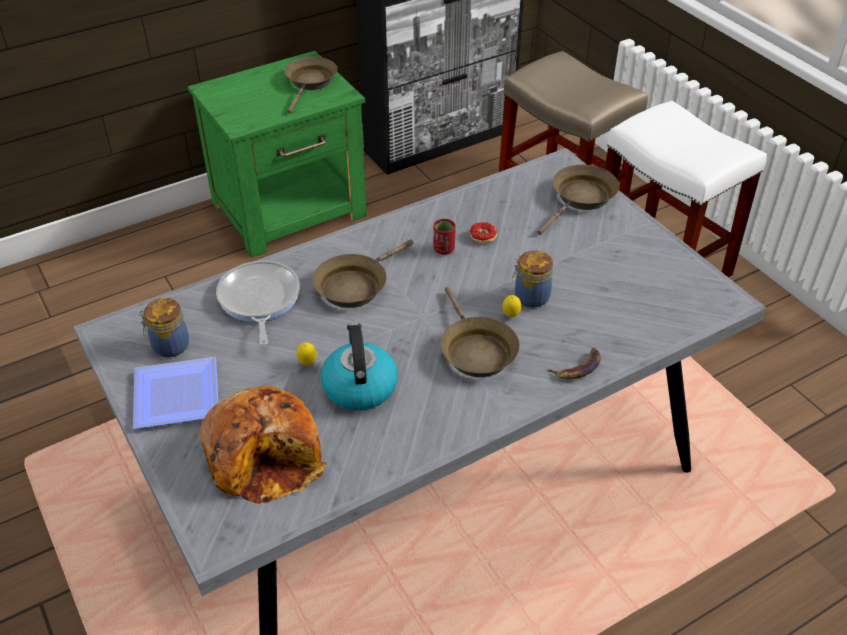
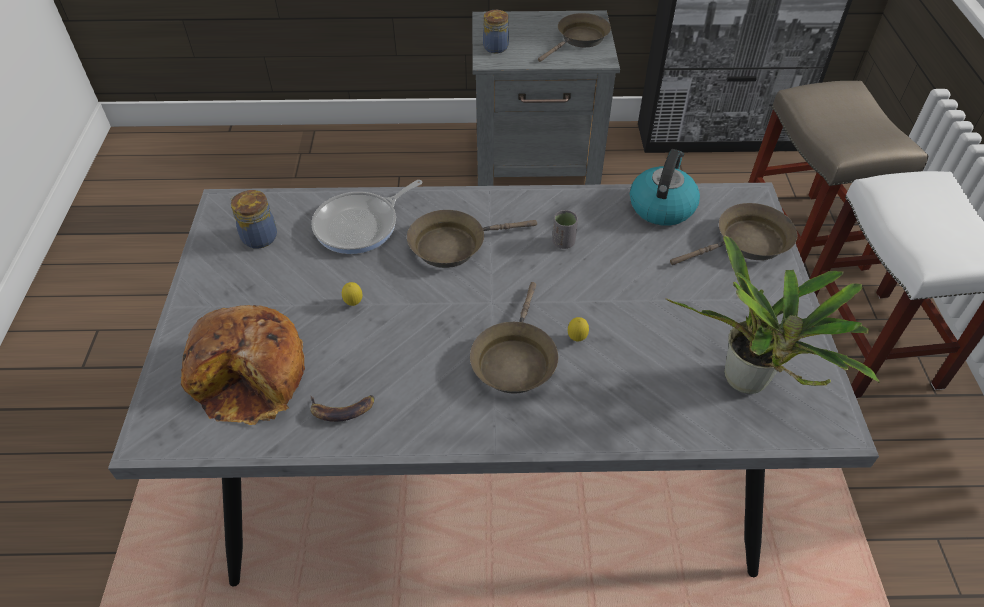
camera: 30 degrees right, 5 degrees up
plate [133,357,218,429] -> none
green nightstand [188,51,367,258] -> grey nightstand [472,11,620,186]
frying pan [216,261,300,345] -> frying pan turned 150 degrees counterclockwise [311,180,423,254]
kettle [321,323,398,410] -> kettle moved to [630,149,700,226]
red cup [433,219,456,255] -> grey cup [552,210,578,249]
donut [470,222,497,244] -> none
jar [512,250,553,308] -> jar moved to [483,10,509,53]
banana [546,348,601,379] -> banana moved to [311,395,374,422]
none -> potted plant [665,236,880,394]

